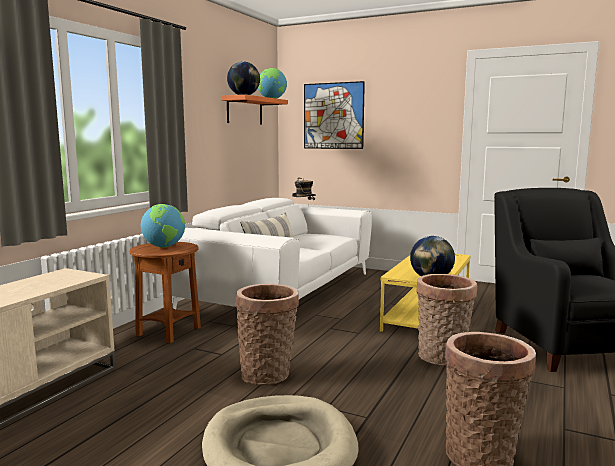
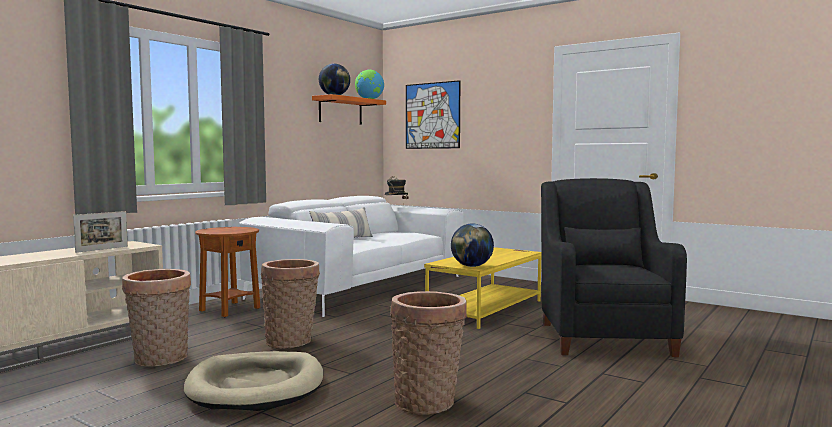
camera: 10 degrees right, 5 degrees down
globe [141,204,185,248] -> none
basket [417,274,477,365] -> basket moved to [122,269,191,366]
none -> picture frame [73,211,128,253]

